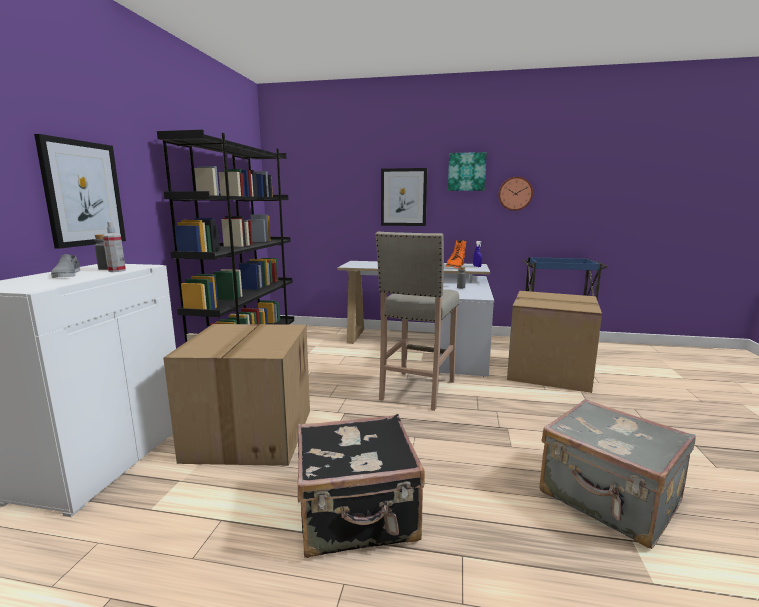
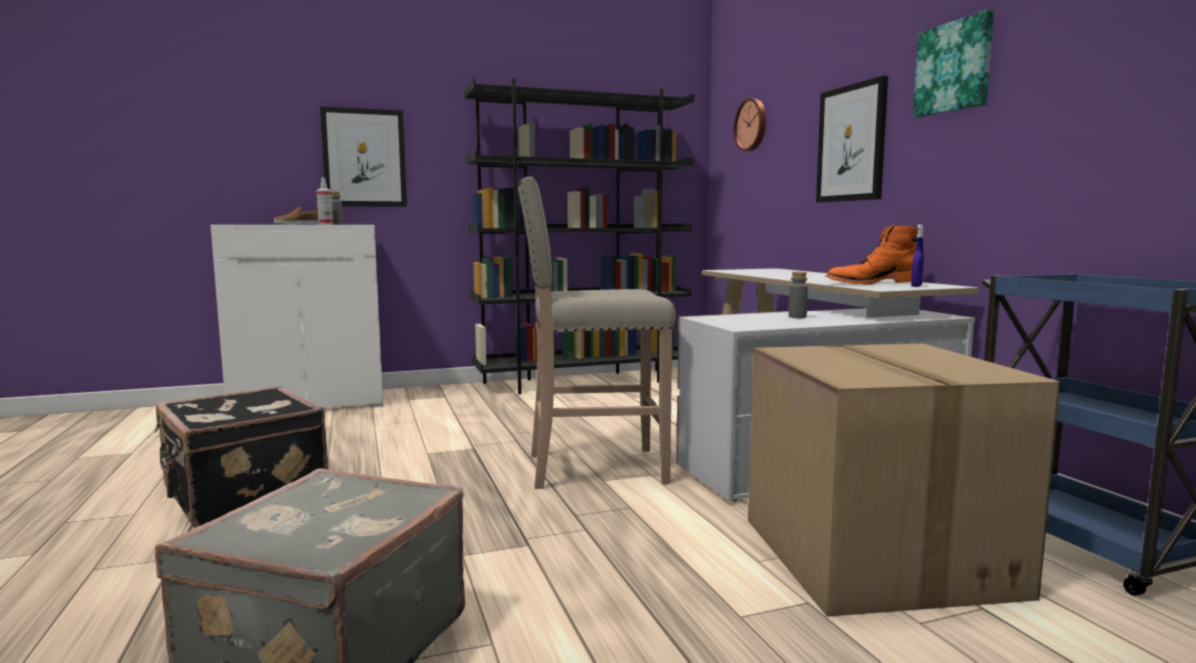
camera: 60 degrees right, 5 degrees down
grey shoe [51,254,80,278] -> brown shoe [274,206,318,225]
cardboard box [163,324,310,466] -> none
wall clock [498,177,533,211] -> wall clock moved to [734,98,766,151]

